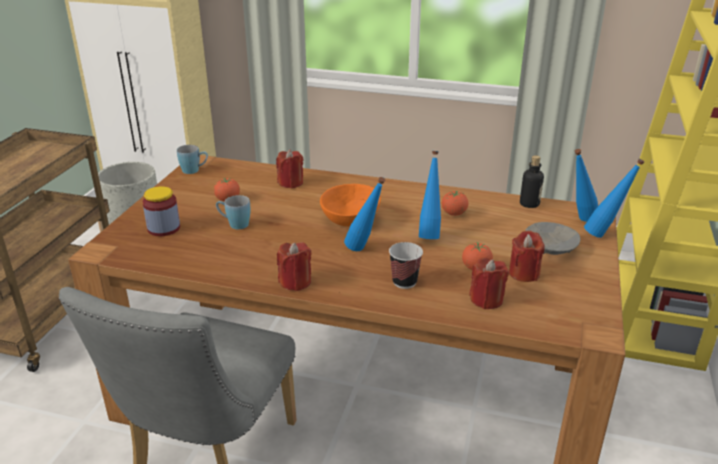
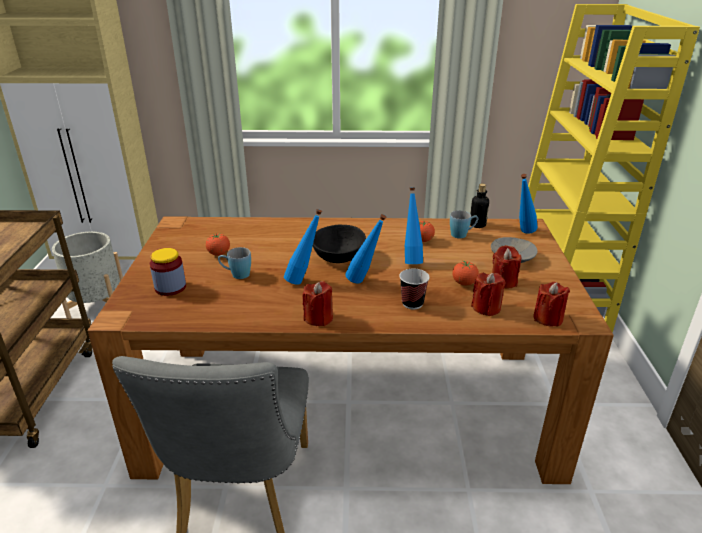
camera: 15 degrees left, 0 degrees up
blue mug [177,145,208,174] -> blue mug moved to [450,211,479,238]
red candle [276,149,303,189] -> red candle moved to [533,282,570,327]
orange bowl [320,184,381,227] -> black bowl [313,225,366,263]
blue bottle [584,159,644,238] -> blue bottle moved to [284,209,322,285]

